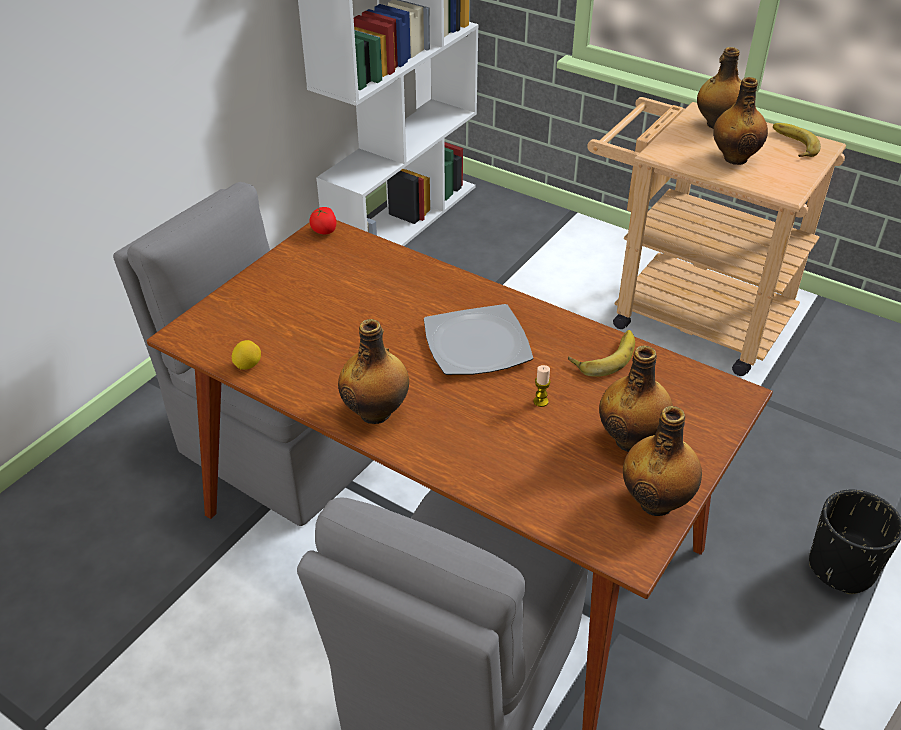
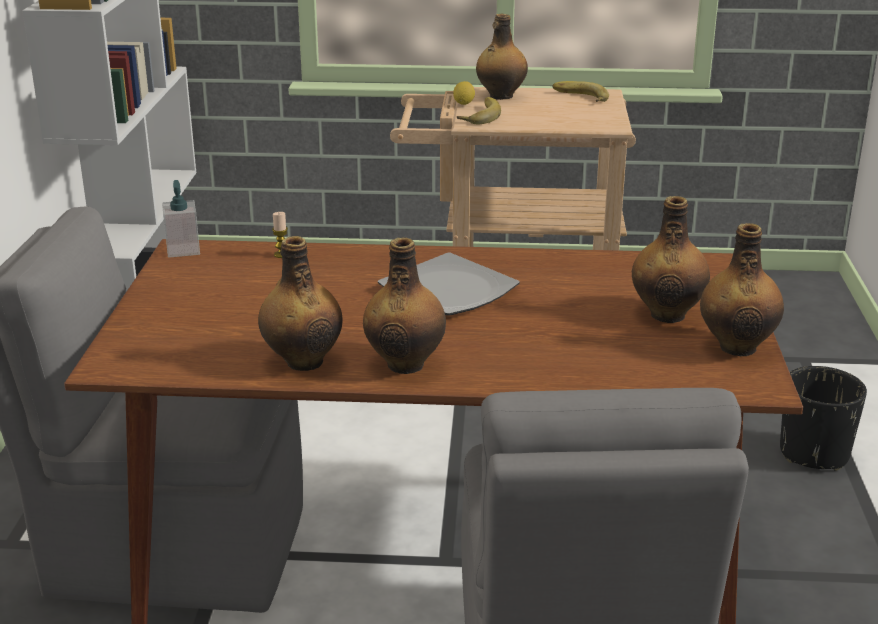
camera: 30 degrees left, 15 degrees down
lemon [232,340,261,370] -> lemon moved to [453,81,475,105]
tomato [309,207,336,235] -> soap dispenser [162,180,200,258]
candle [533,365,551,407] -> candle moved to [272,212,288,258]
banana [568,330,635,377] -> banana moved to [457,97,501,124]
bottle [713,77,768,165] -> bottle moved to [258,236,343,371]

